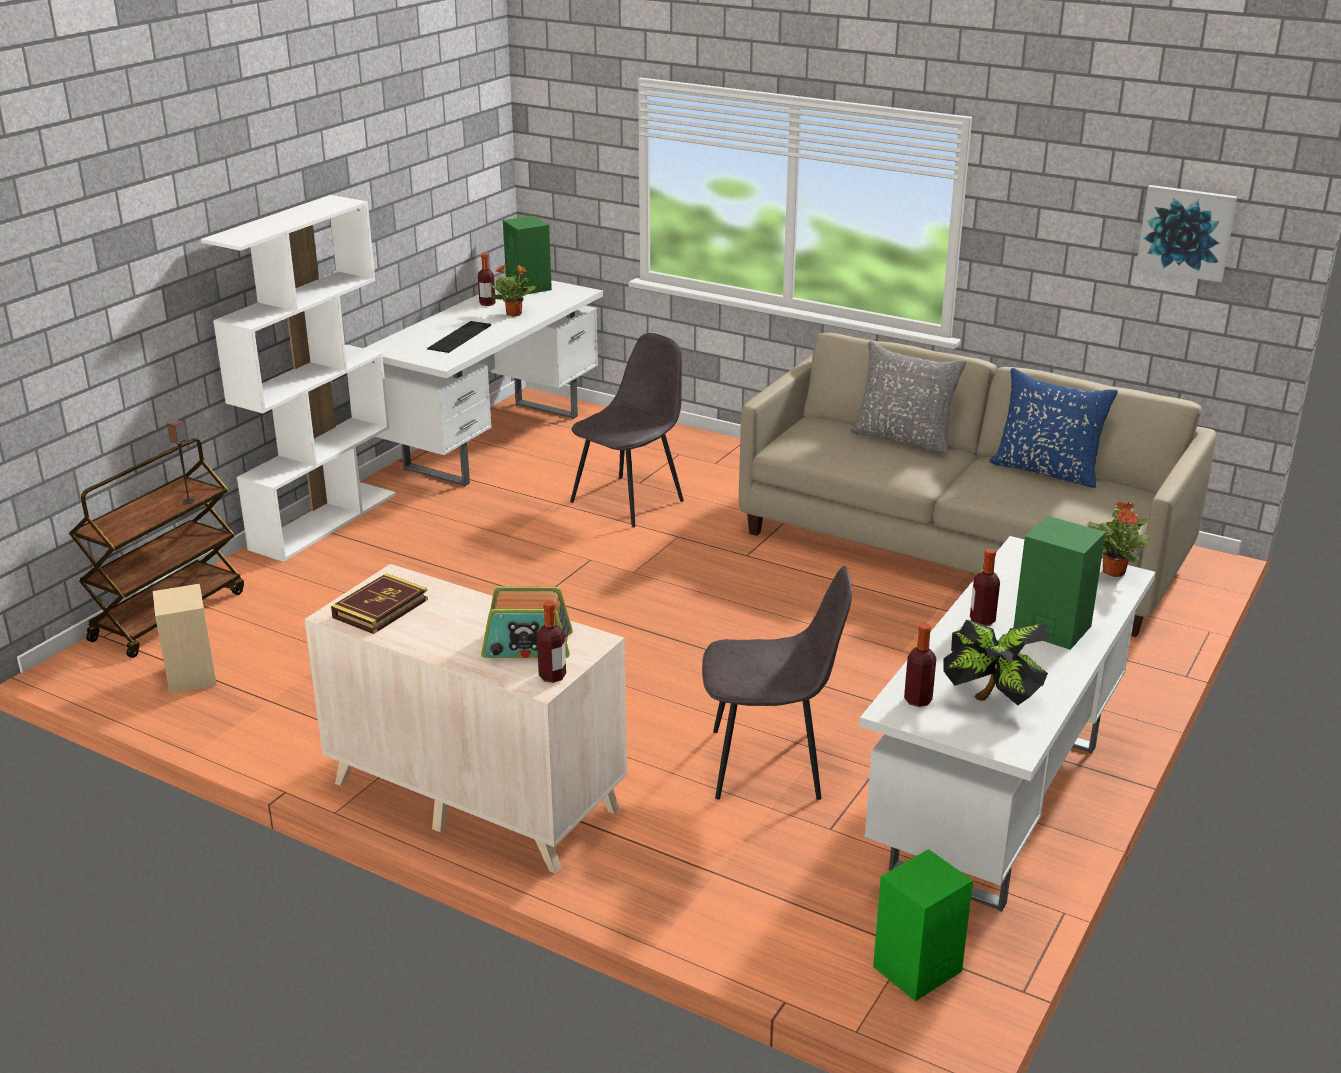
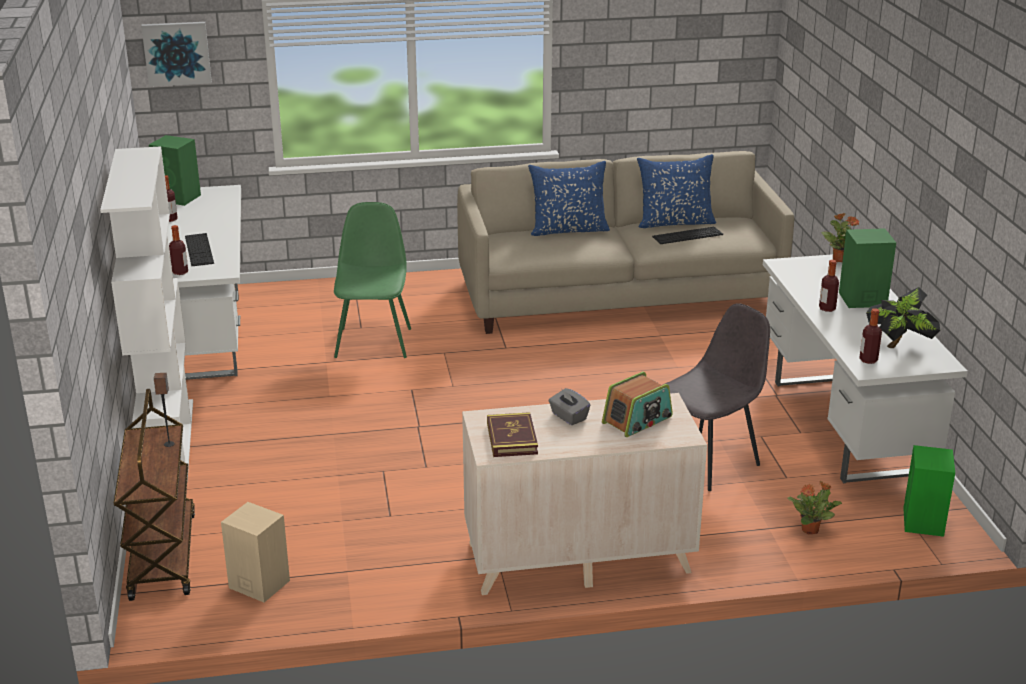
camera: 40 degrees left, 0 degrees up
potted plant [489,264,536,317] -> potted plant moved to [788,481,842,534]
bottle [537,601,566,683] -> bottle moved to [169,225,188,275]
grey chair [570,333,684,527] -> green chair [334,202,411,358]
grey pillow [850,341,967,454] -> blue pillow [528,161,610,236]
picture [1136,185,1238,282] -> picture moved to [141,22,212,87]
none -> grey tissue box [548,388,590,425]
none -> keyboard [652,227,723,244]

